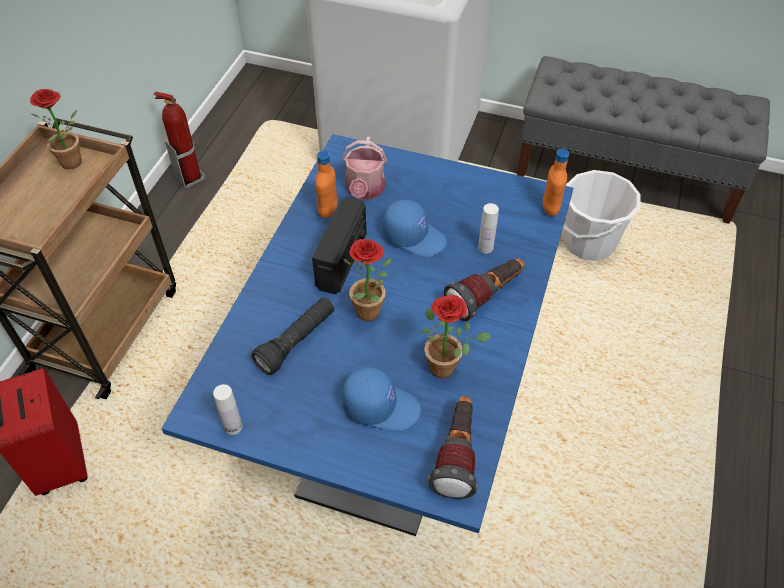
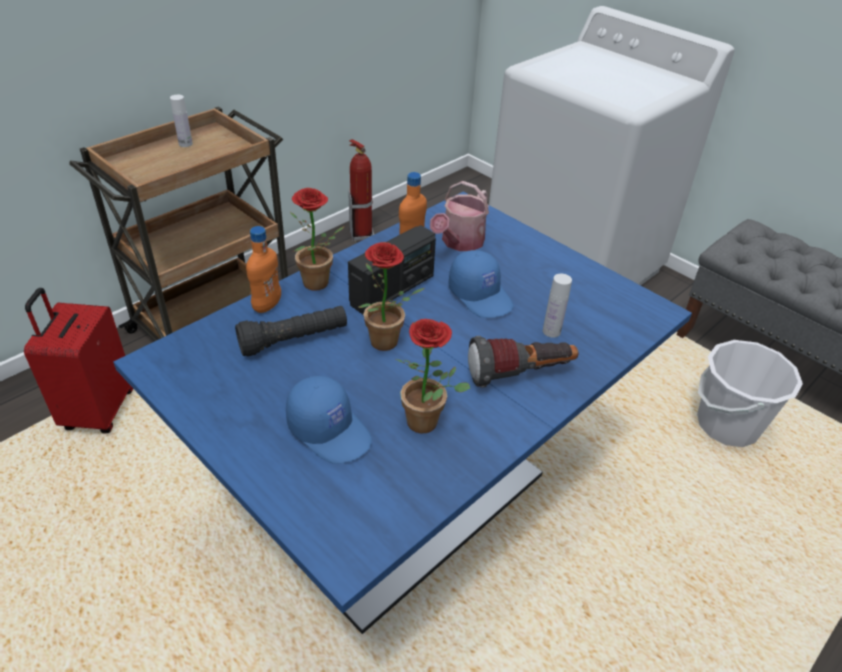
camera: 25 degrees right, 10 degrees down
potted plant [30,89,82,169] -> potted plant moved to [290,188,344,291]
white bottle [213,384,242,435] -> white bottle moved to [170,95,193,147]
flashlight [428,396,478,499] -> none
orange bottle [543,149,569,216] -> orange bottle moved to [246,226,281,313]

